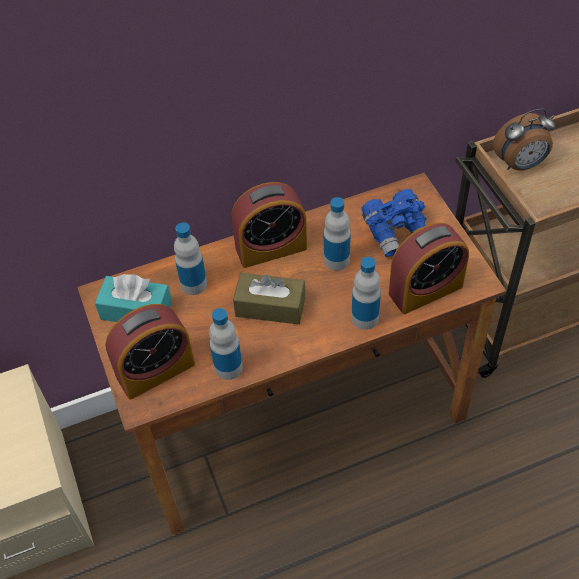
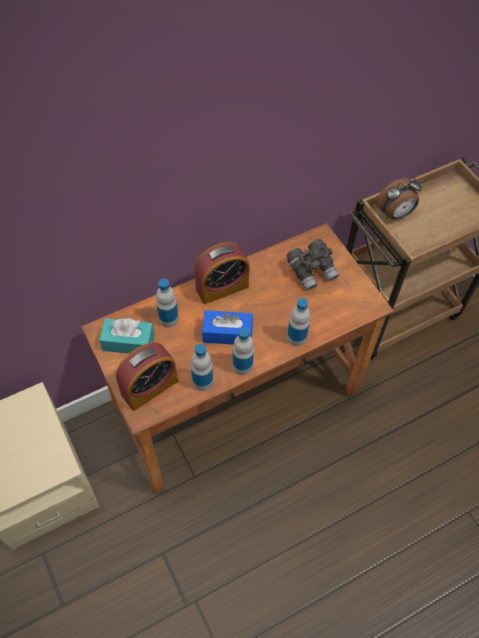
camera: 10 degrees left, 5 degrees up
brown tissue box [233,273,305,325] -> blue tissue box [202,310,253,345]
bottle [324,197,351,271] -> bottle moved to [233,327,254,375]
blue binoculars [361,189,426,257] -> grey binoculars [286,239,339,290]
alarm clock [389,223,469,314] -> none

